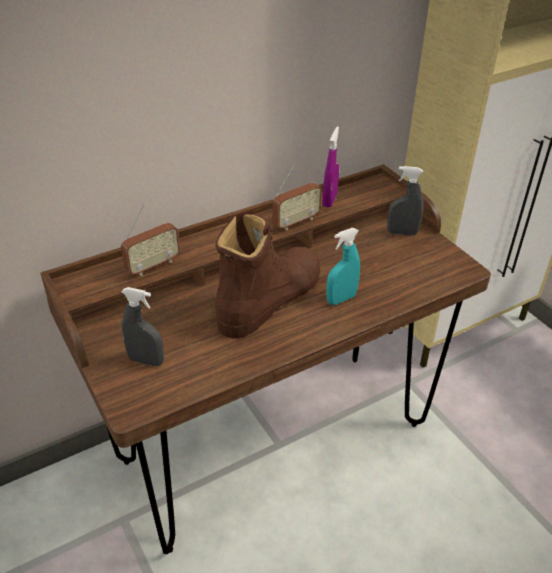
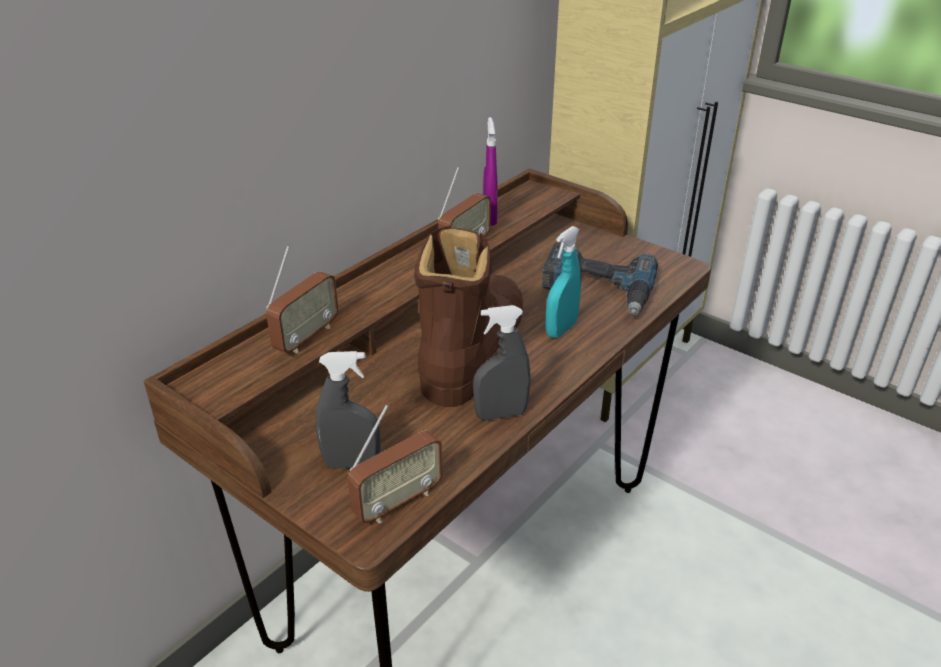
camera: 20 degrees left, 5 degrees down
grey spray bottle [387,166,424,236] -> grey spray bottle moved to [473,305,531,420]
none -> radio [347,405,443,523]
none -> power drill [542,243,658,315]

